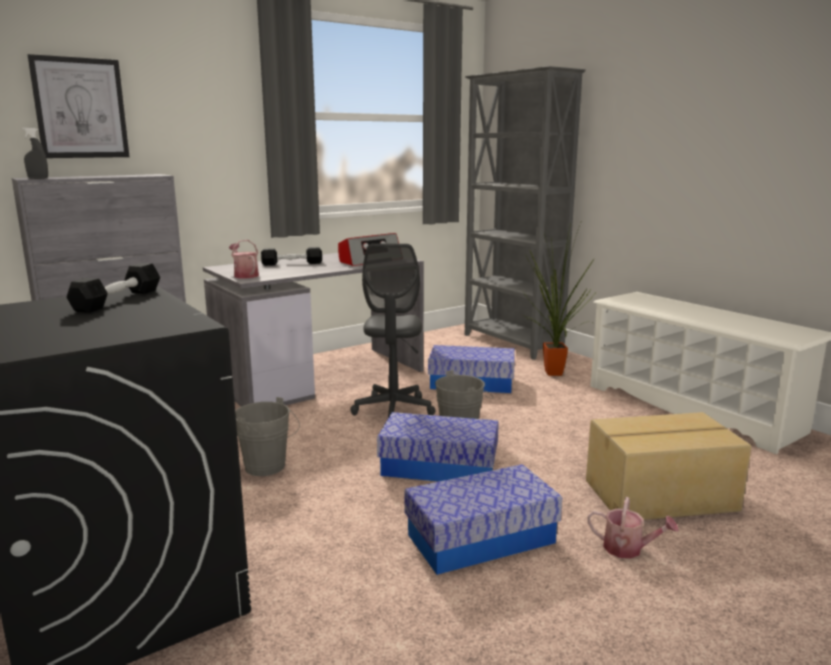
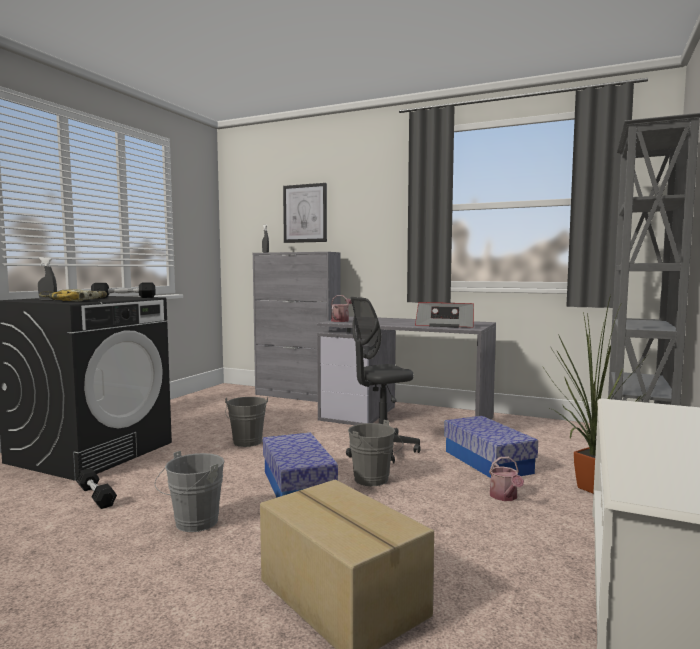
camera: 60 degrees right, 10 degrees down
black dumbbell [261,247,322,266] -> black dumbbell moved to [76,468,117,509]
storage box [404,464,562,575] -> grey bucket [154,451,225,532]
watering can [588,497,679,558] -> watering can moved to [489,457,524,501]
none -> grey spray bottle [38,257,57,301]
none -> power drill [39,289,107,301]

